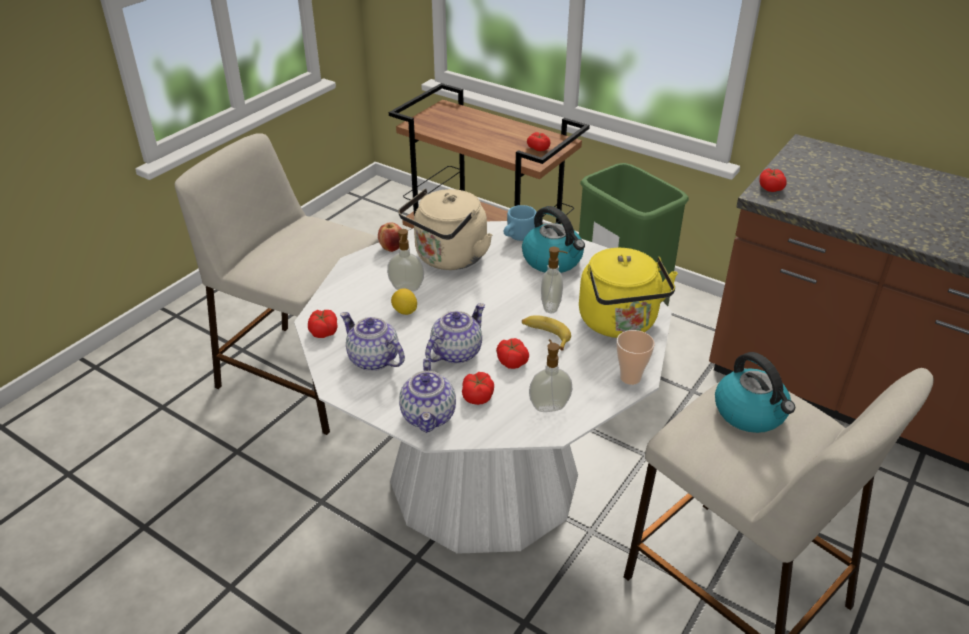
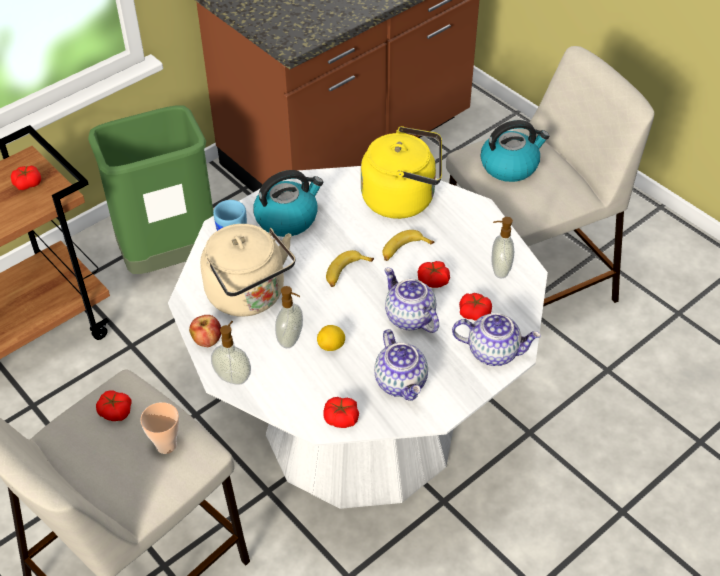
camera: 75 degrees left, 10 degrees up
teapot [340,312,405,371] -> teapot turned 75 degrees counterclockwise [374,329,428,401]
soap dispenser [541,247,568,313] -> soap dispenser moved to [211,321,251,385]
cup [616,330,655,385] -> cup moved to [140,402,179,454]
tomato [759,168,787,192] -> tomato moved to [96,390,132,421]
none -> banana [326,250,374,287]

